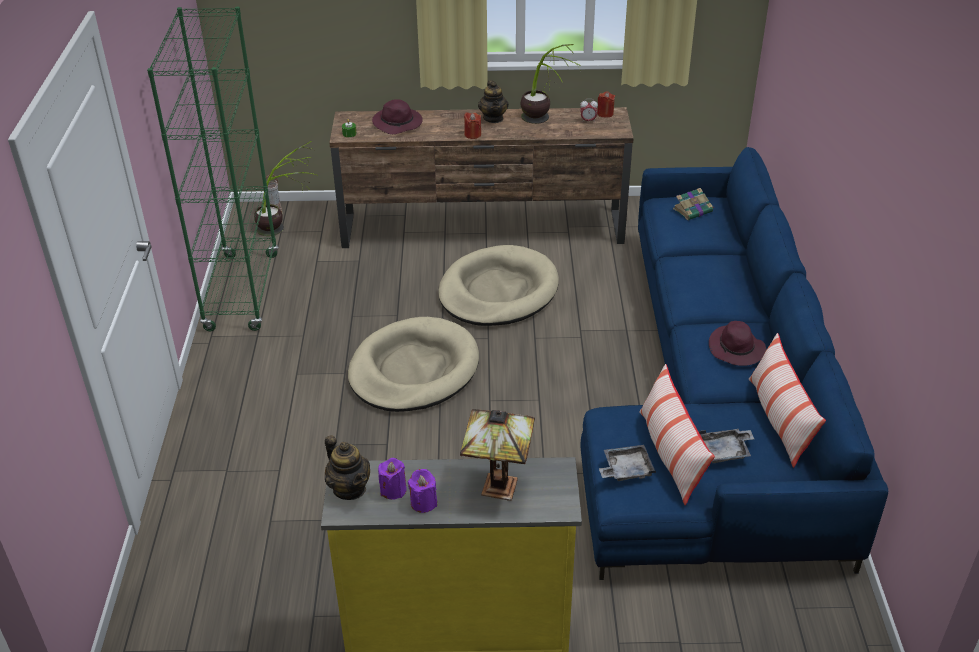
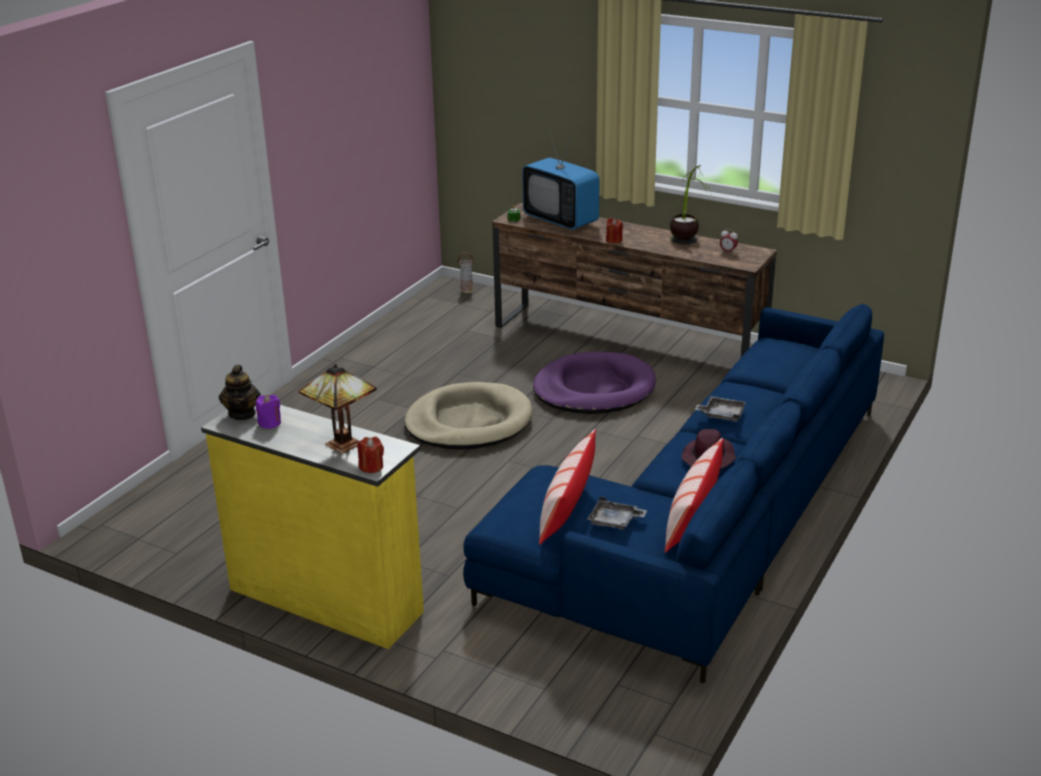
camera: 30 degrees right, 10 degrees down
green bookcase [147,6,278,331] -> none
potted plant [254,141,319,236] -> none
purple hat [372,99,423,134] -> television [522,128,600,230]
purple candle [408,469,437,513] -> none
beige dog bed [438,245,559,326] -> purple dog bed [533,351,656,414]
teapot [478,81,509,123] -> none
red candle [597,91,615,118] -> red candle moved to [357,436,384,473]
grey tray [599,445,656,481] -> grey tray moved to [695,396,746,422]
book [673,188,714,220] -> none

